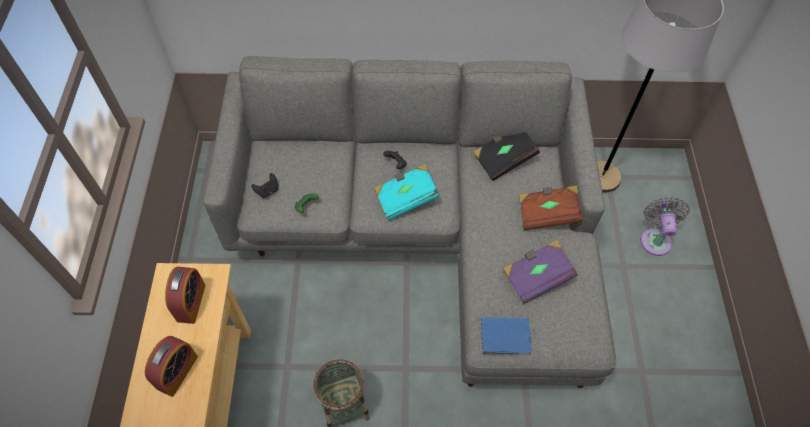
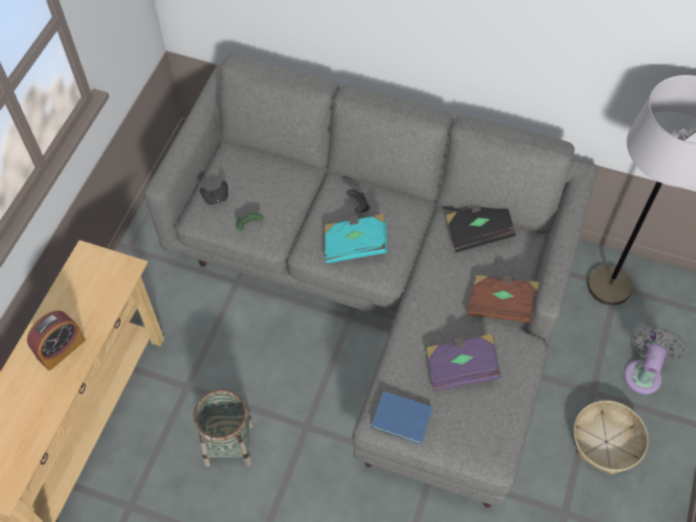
camera: 20 degrees right, 0 degrees up
alarm clock [165,267,206,324] -> none
none -> basket [573,400,648,475]

